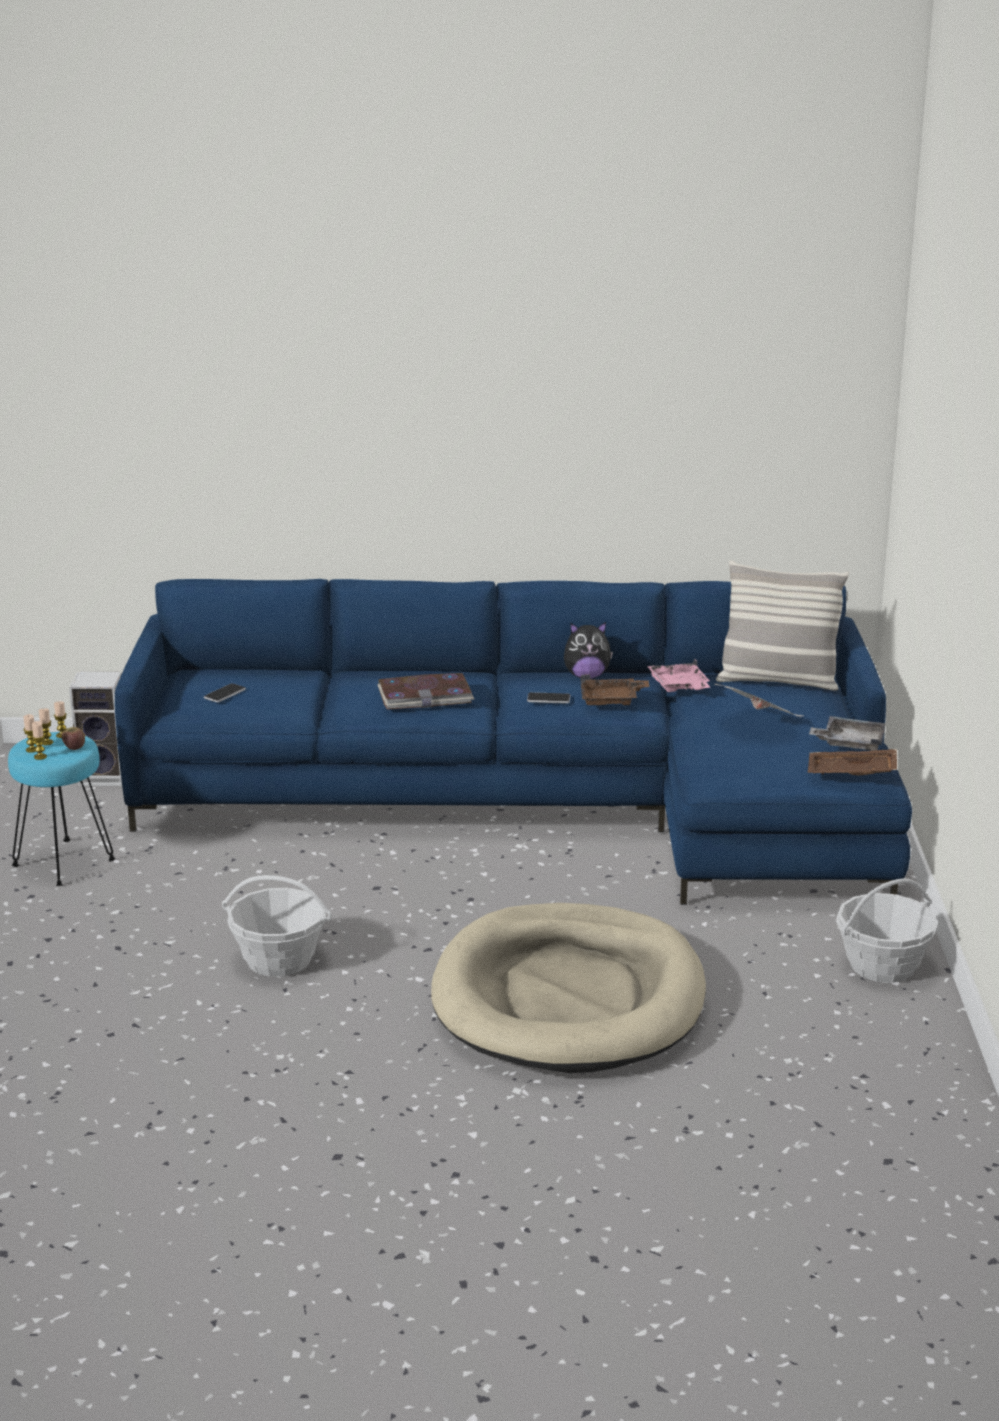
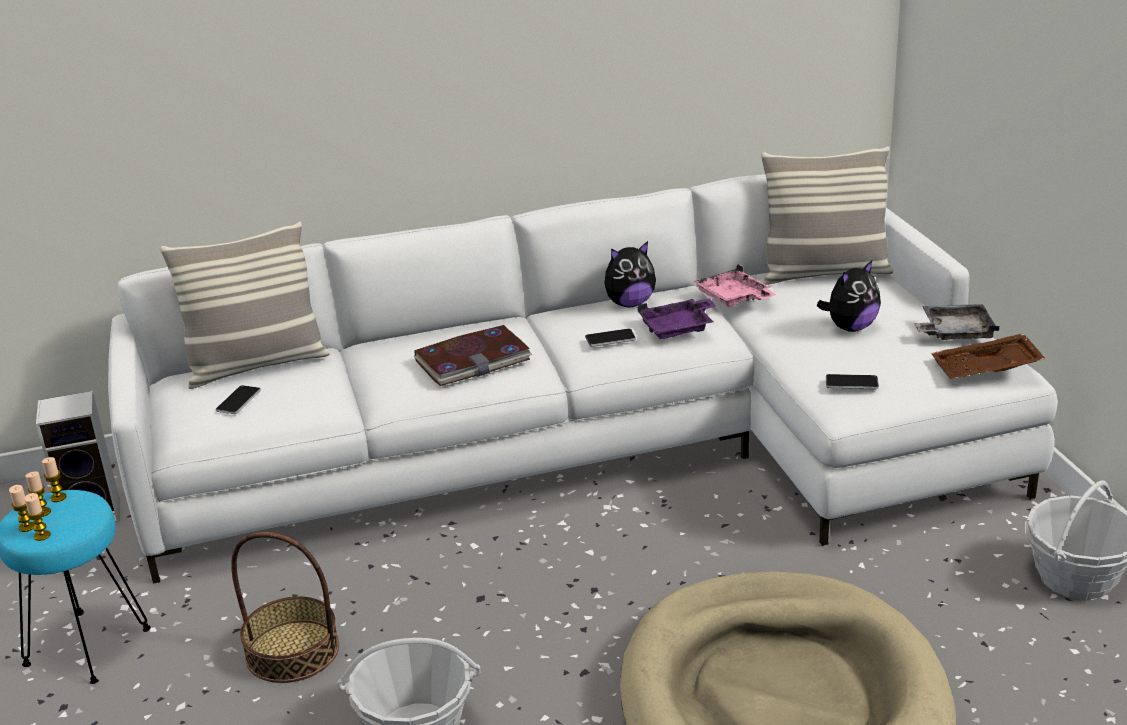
camera: 15 degrees left, 5 degrees up
apple [62,724,85,750] -> none
blue sofa [115,579,912,905] -> white sofa [108,174,1058,583]
brown tray [581,674,649,705] -> purple tray [637,299,716,339]
newspaper [714,684,803,717] -> plush toy [817,259,881,332]
none -> pillow [160,222,329,389]
none -> basket [231,532,339,683]
none -> phone [826,374,879,390]

